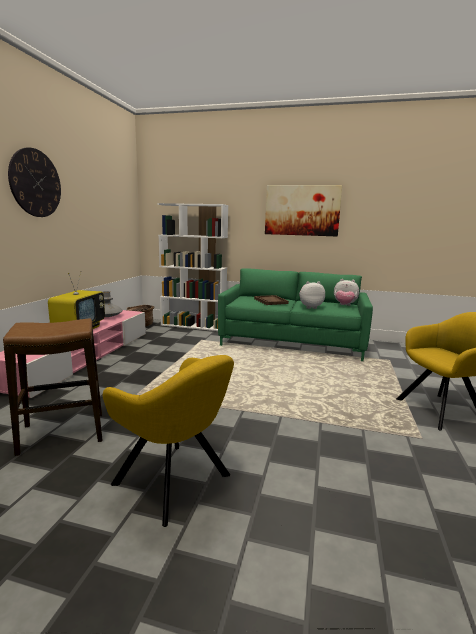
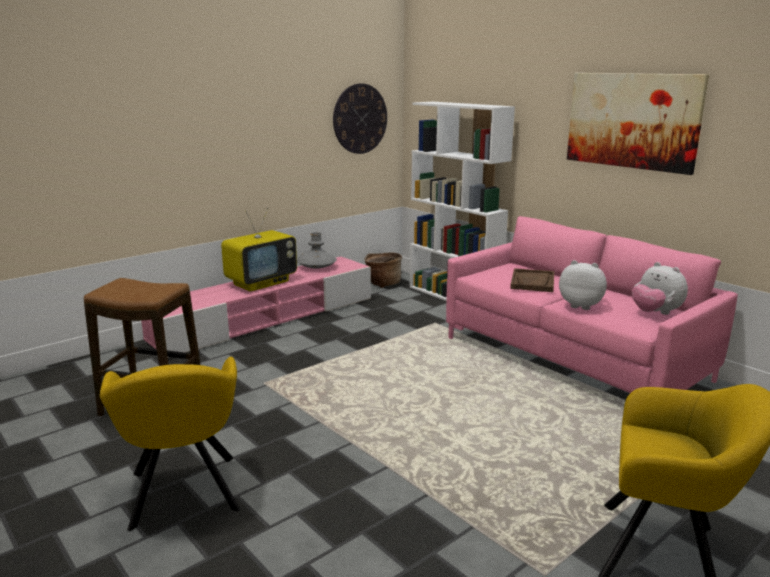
camera: 35 degrees right, 5 degrees up
wall clock [8,148,61,217] -> wall clock moved to [333,83,387,154]
green sofa [218,268,373,361] -> pink sofa [446,216,738,393]

